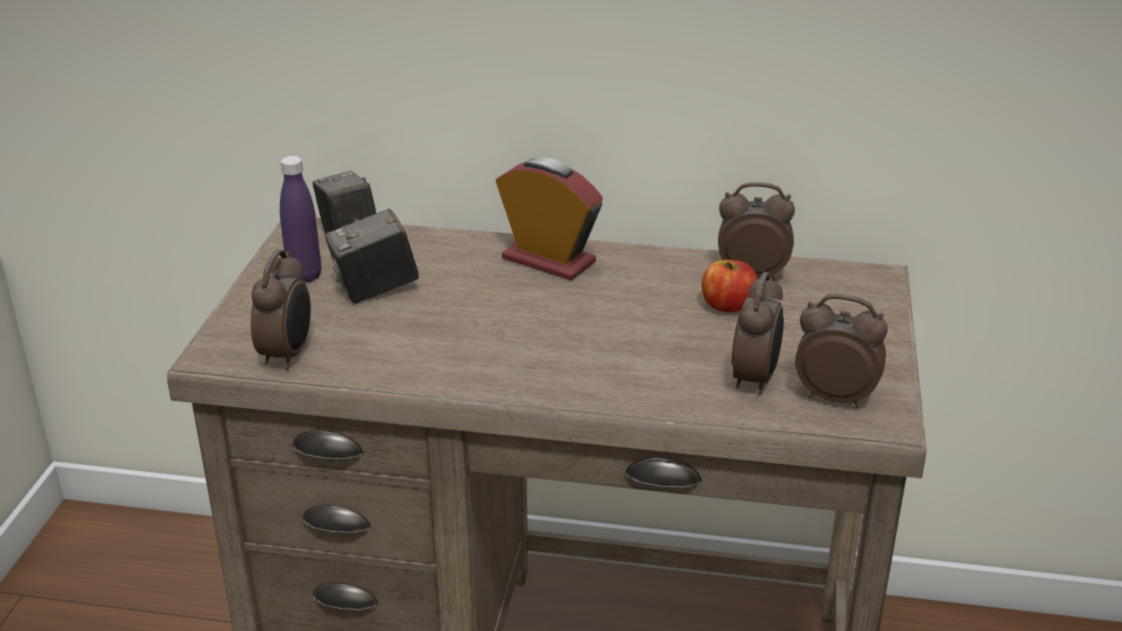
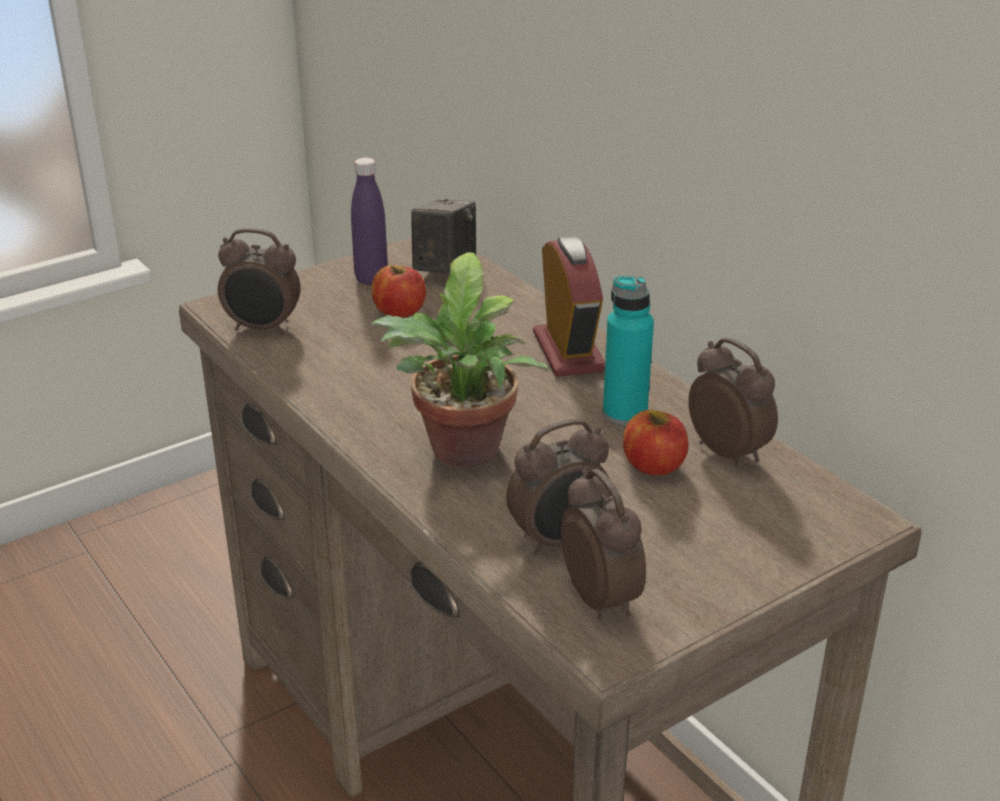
camera: 45 degrees right, 0 degrees up
alarm clock [251,250,311,370] -> alarm clock turned 45 degrees clockwise [218,228,301,335]
camera [325,209,419,304] -> apple [371,266,426,318]
none -> potted plant [371,252,550,467]
none -> turquoise bottle [603,276,654,425]

